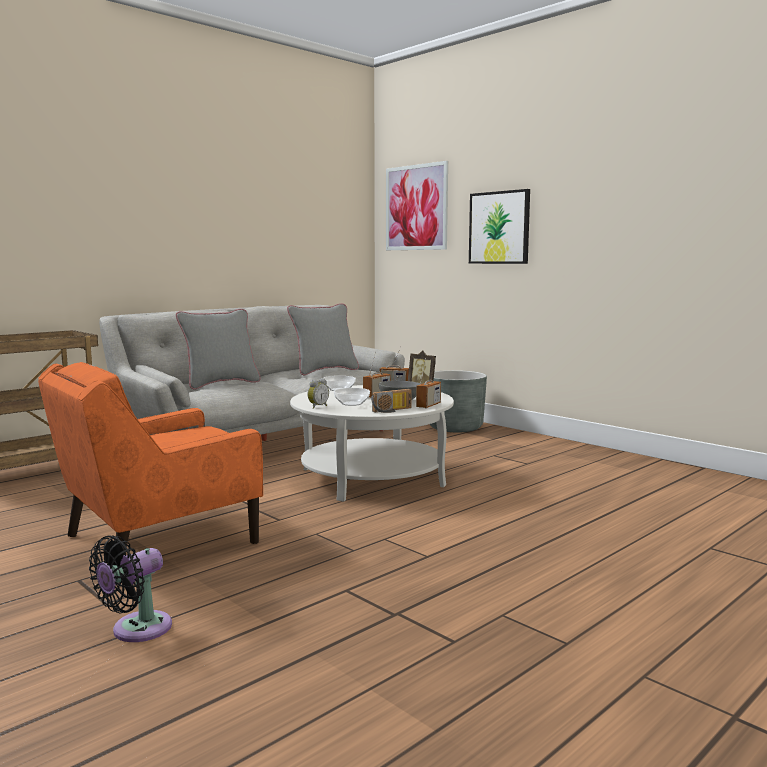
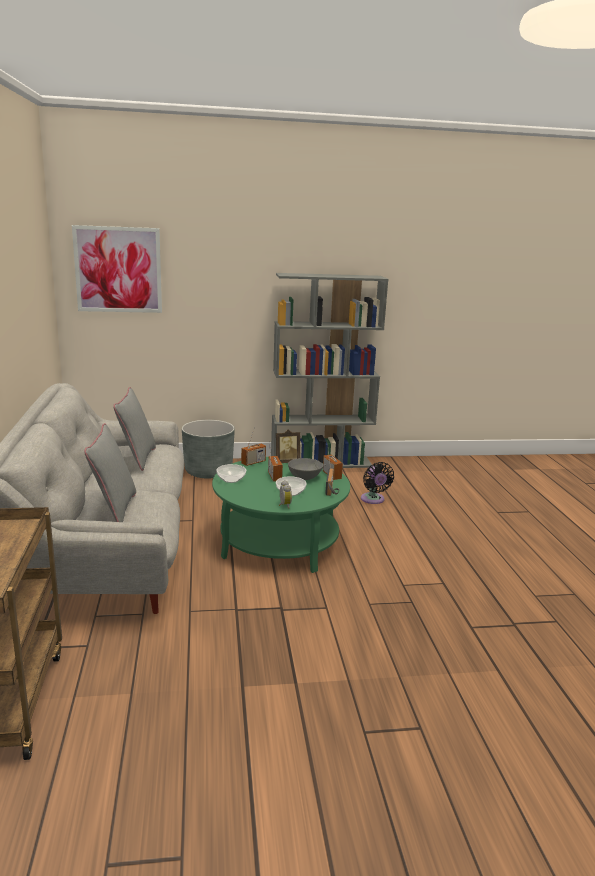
camera: 55 degrees left, 10 degrees up
orange armchair [38,362,263,549] -> none
black fan [89,535,172,642] -> black fan moved to [361,462,394,504]
white coffee table [290,385,454,501] -> green coffee table [212,457,350,573]
picture [469,189,530,264] -> none
none -> grey bookcase [271,273,389,468]

